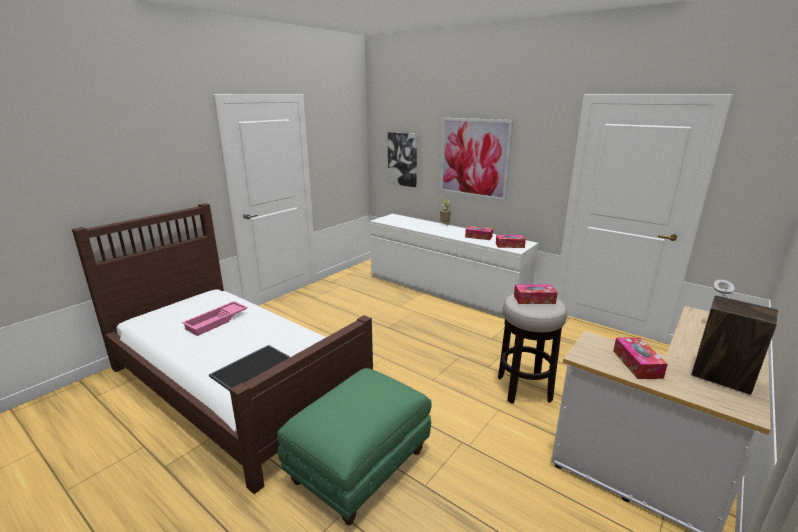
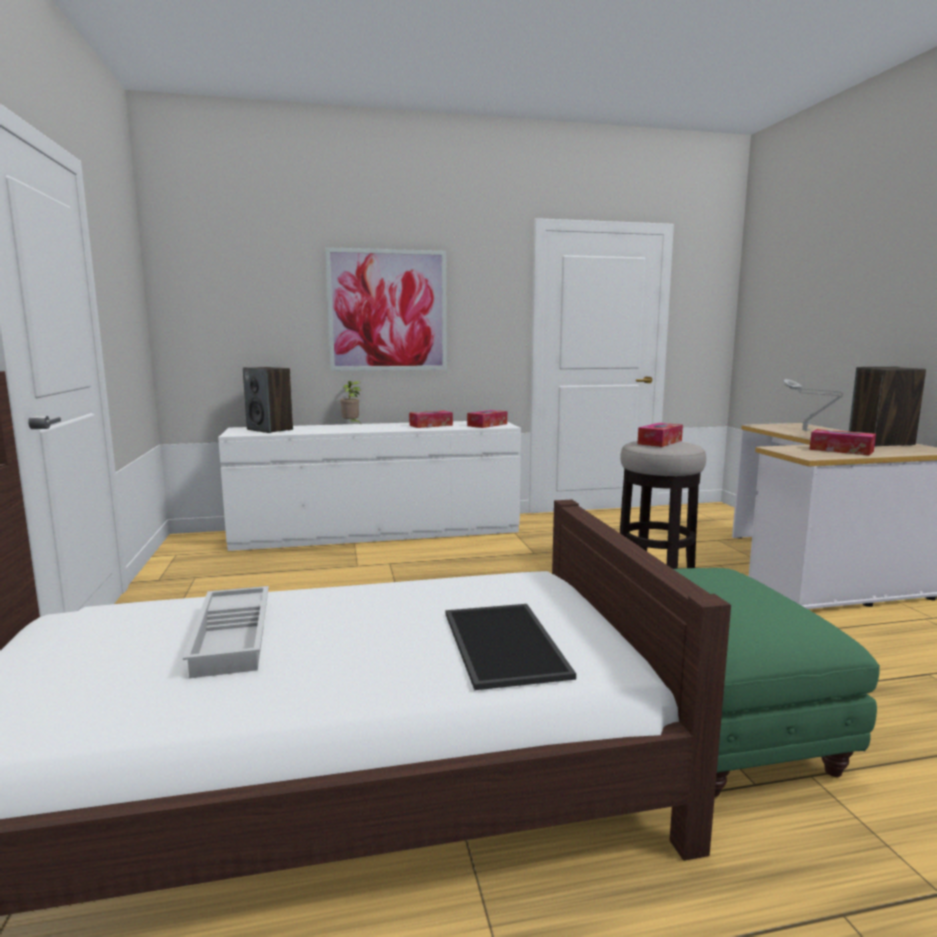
camera: 50 degrees left, 10 degrees down
pink tray [182,301,248,336] -> white tray [183,586,269,678]
picture [388,132,417,187] -> none
none -> speaker [243,367,293,433]

